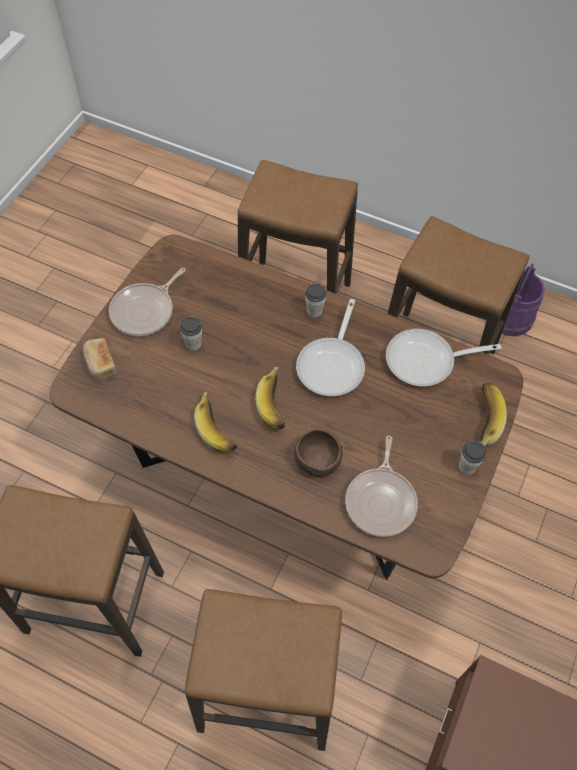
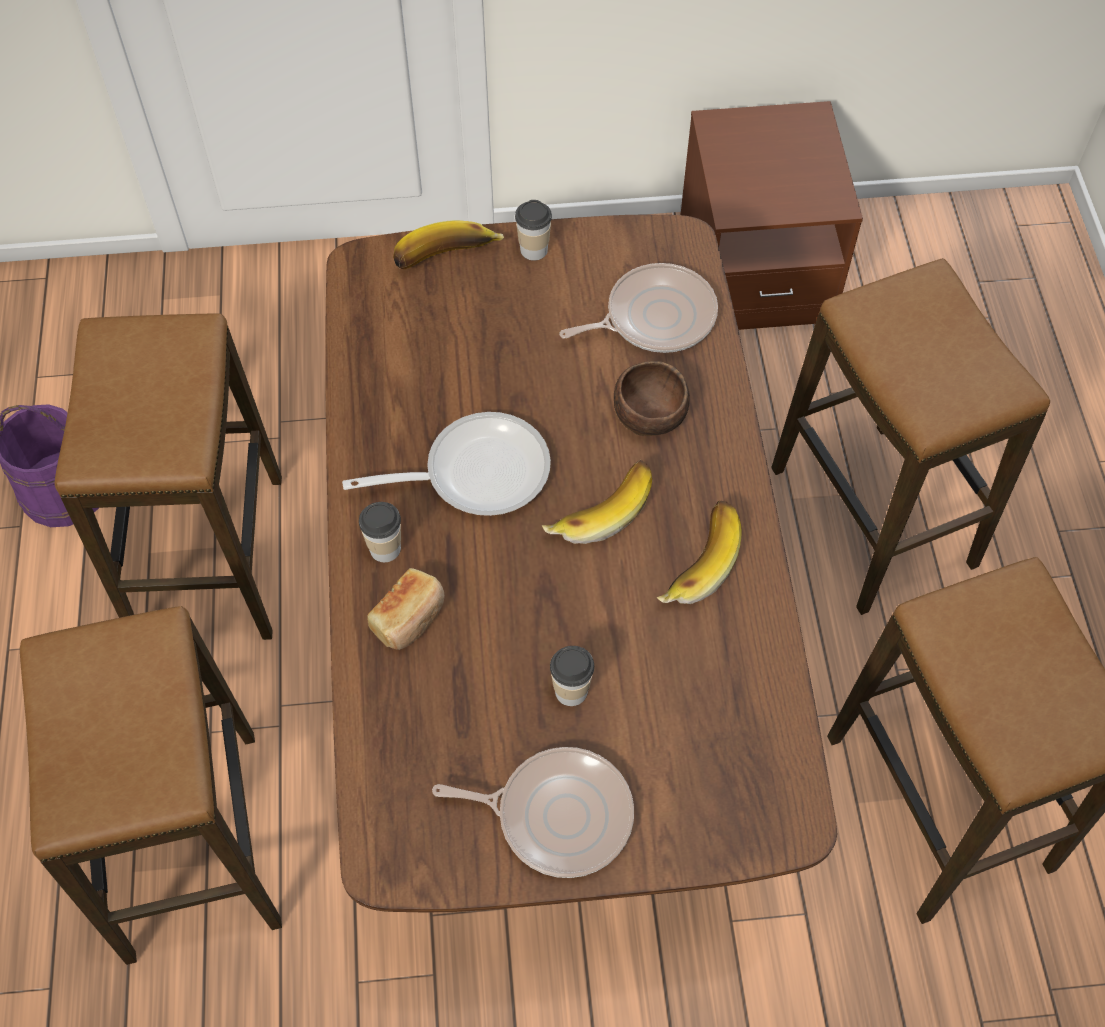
camera: 120 degrees left, 0 degrees up
bread [83,338,117,380] -> bread moved to [367,568,445,650]
frying pan [386,329,502,386] -> none

